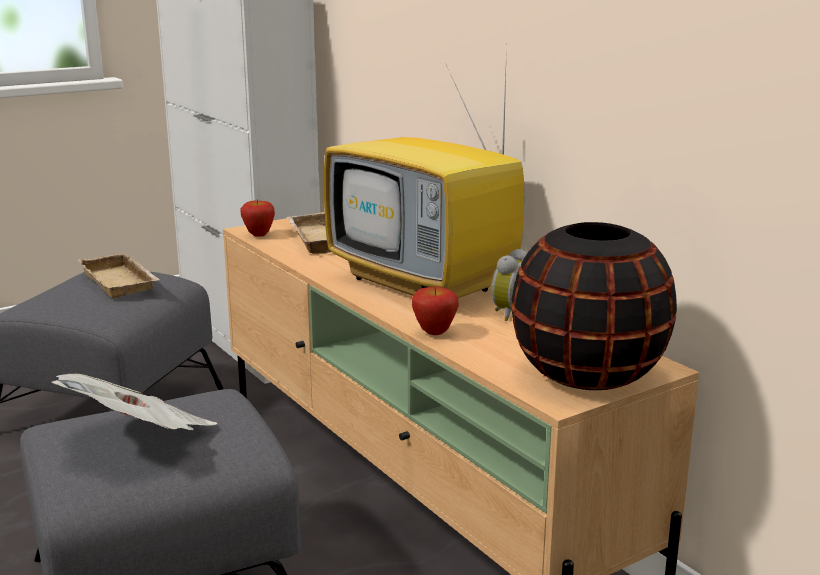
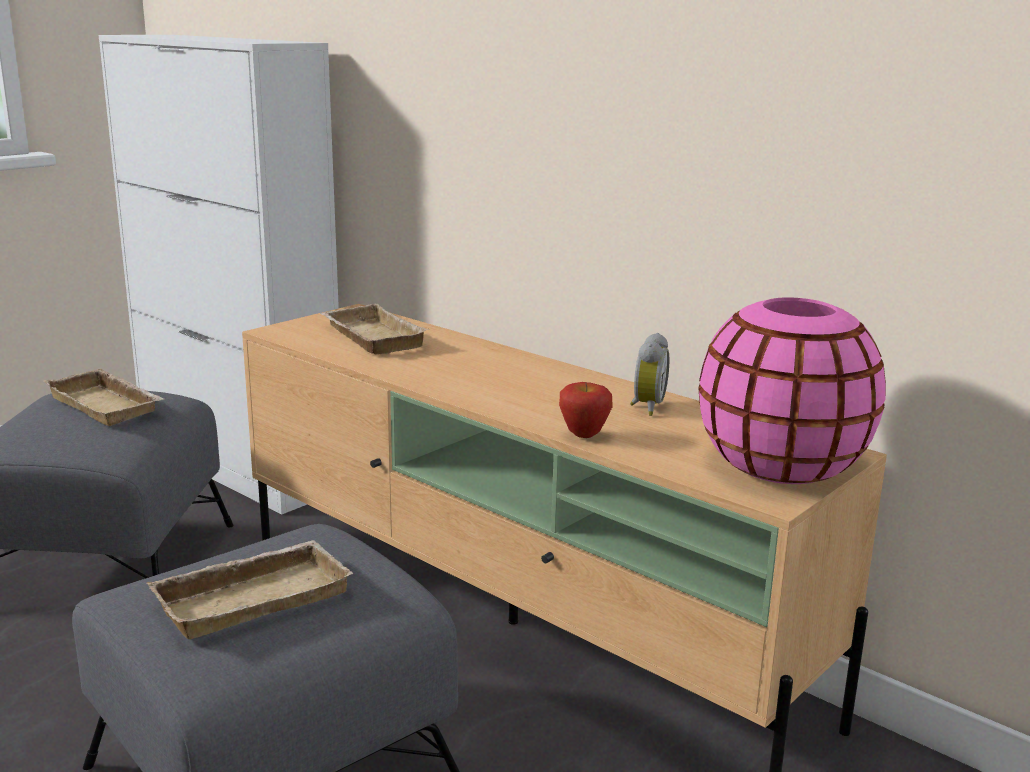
camera: 15 degrees left, 0 degrees up
newspaper [51,374,217,430] -> beige tray [147,540,353,639]
apple [241,200,275,237] -> none
television [324,46,524,298] -> none
black vase [511,222,677,390] -> pink vase [699,298,886,484]

